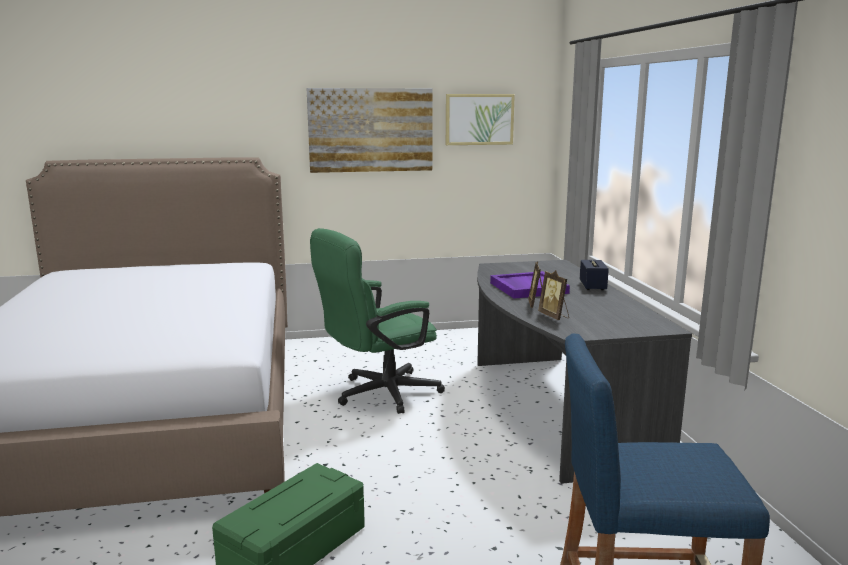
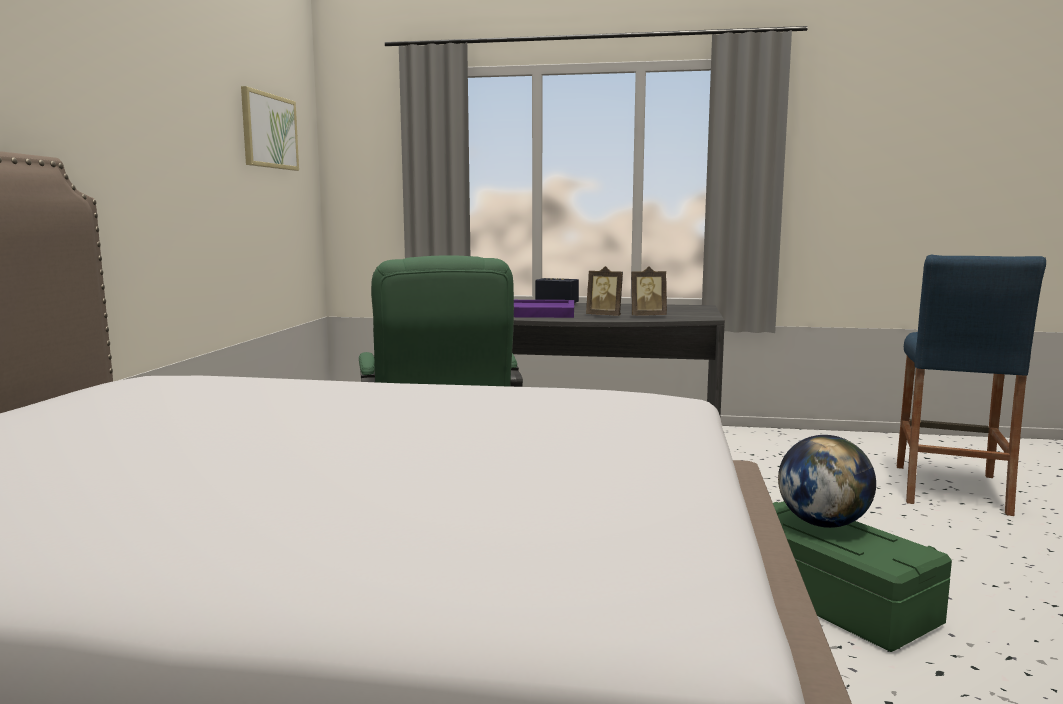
camera: 70 degrees left, 5 degrees down
picture [307,88,433,173] -> none
none -> globe [778,435,876,528]

